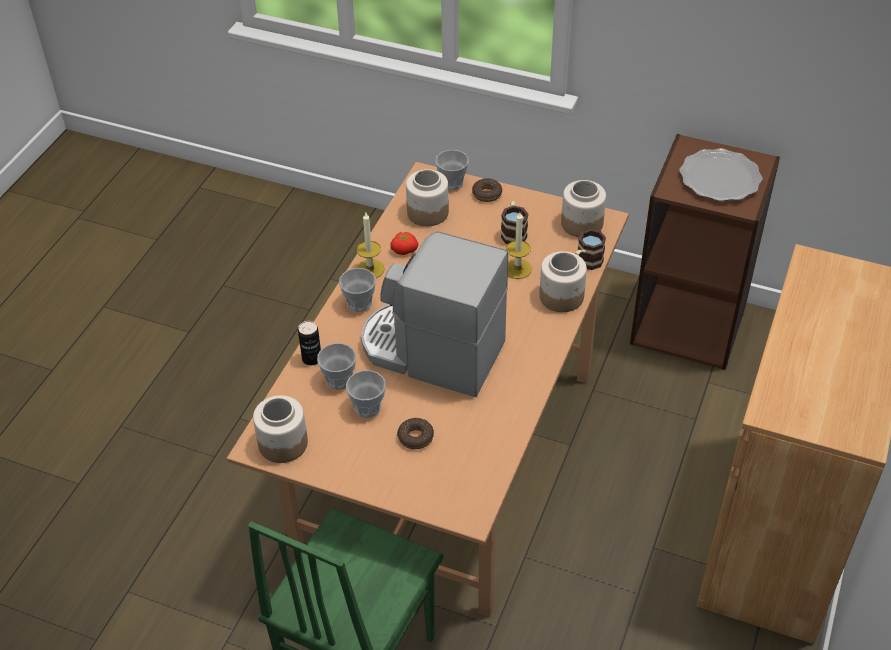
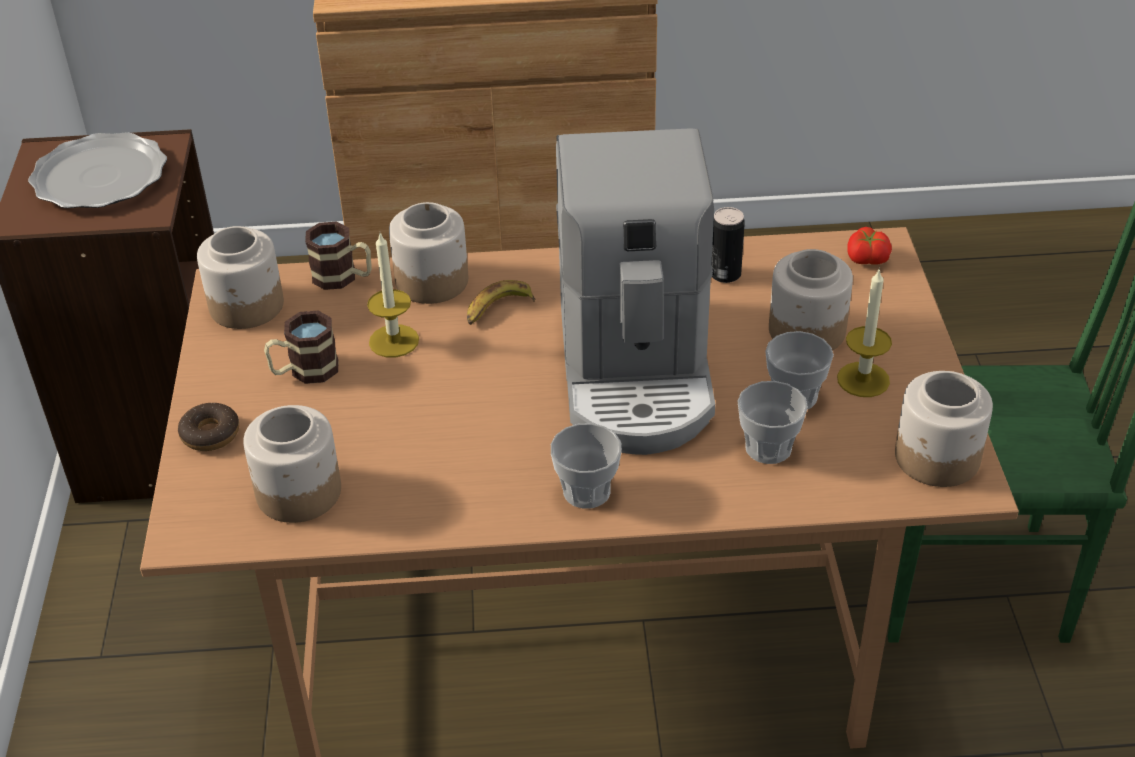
camera: 115 degrees left, 5 degrees down
can [298,321,321,365] -> can moved to [712,207,745,283]
candle [356,213,385,278] -> candle moved to [837,268,892,397]
tomato [390,232,418,255] -> tomato moved to [847,227,892,265]
donut [397,418,434,449] -> jar [769,249,853,351]
cup [435,150,469,190] -> none
none -> banana [467,280,535,325]

